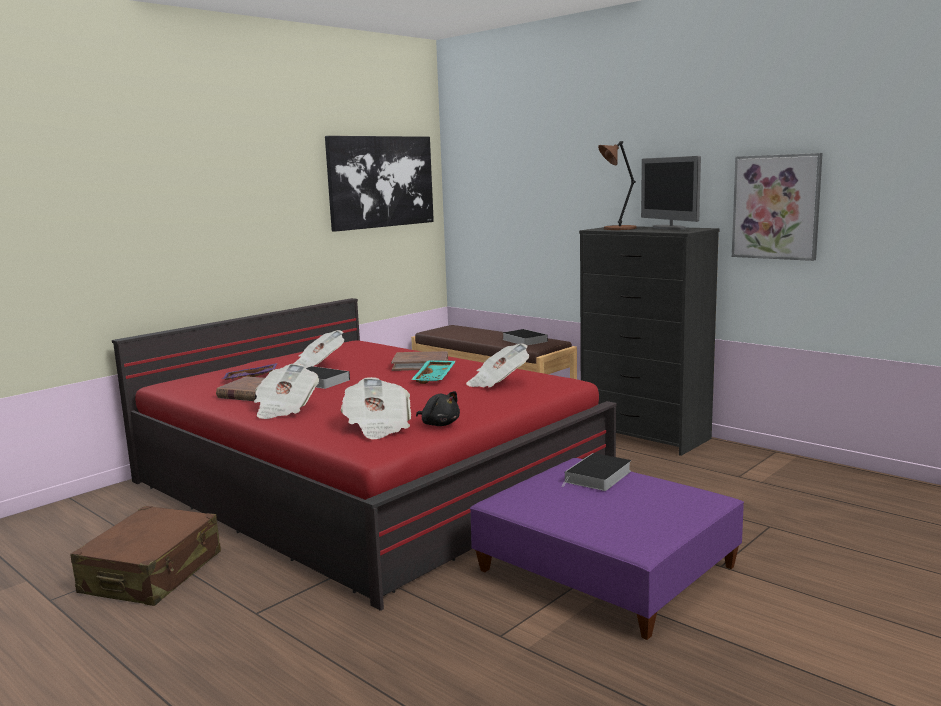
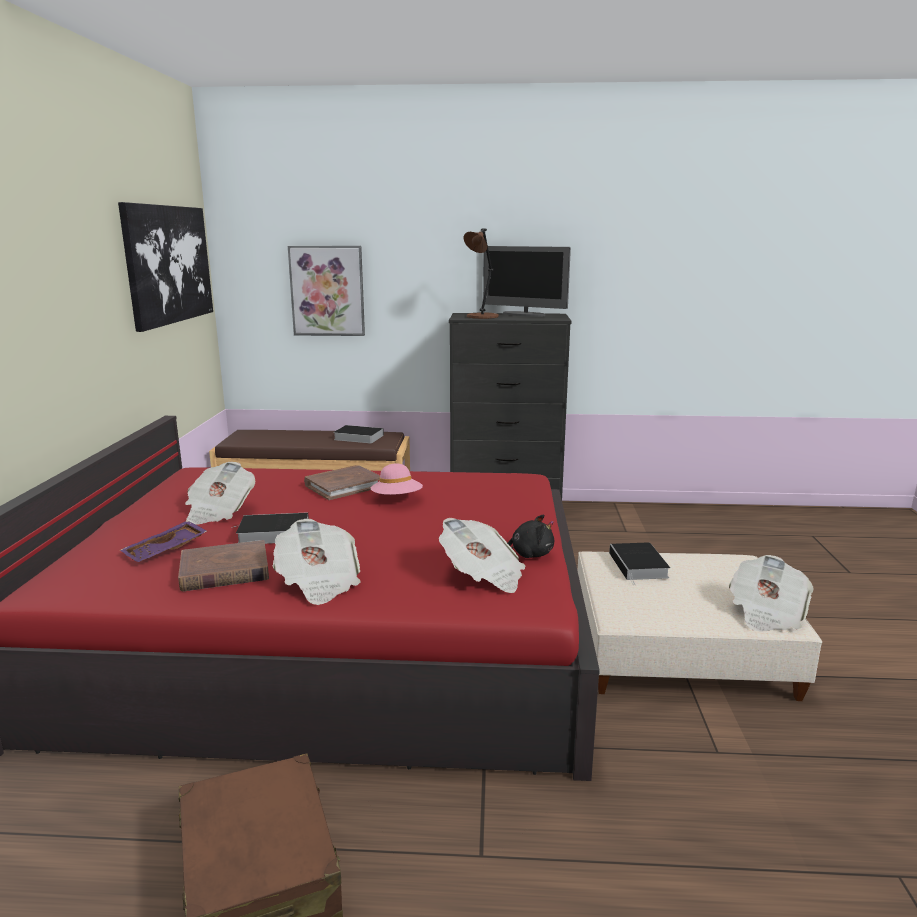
camera: 40 degrees left, 5 degrees up
turquoise tray [411,360,456,384] -> pink hat [371,463,423,495]
newspaper [466,344,529,387] -> newspaper moved to [729,555,814,632]
purple ottoman [470,458,744,640] -> beige ottoman [577,552,822,701]
picture [732,153,822,261] -> picture moved to [288,246,365,336]

